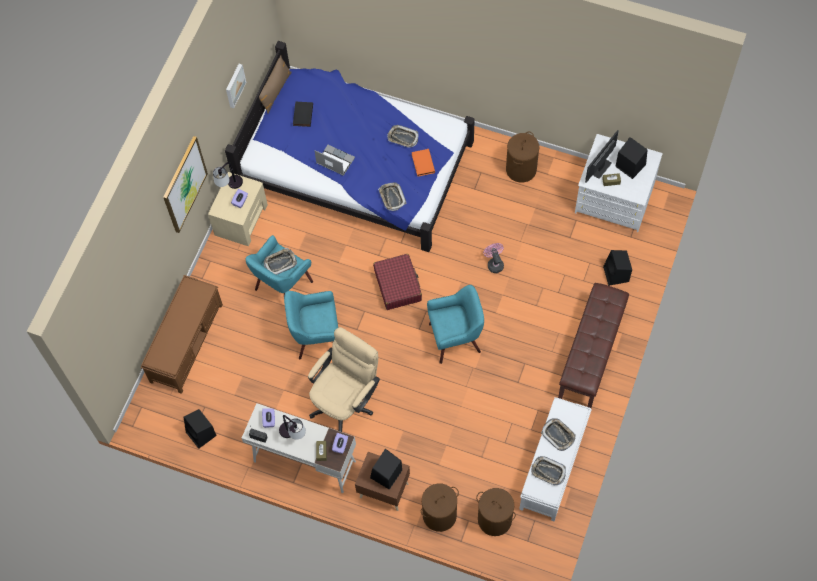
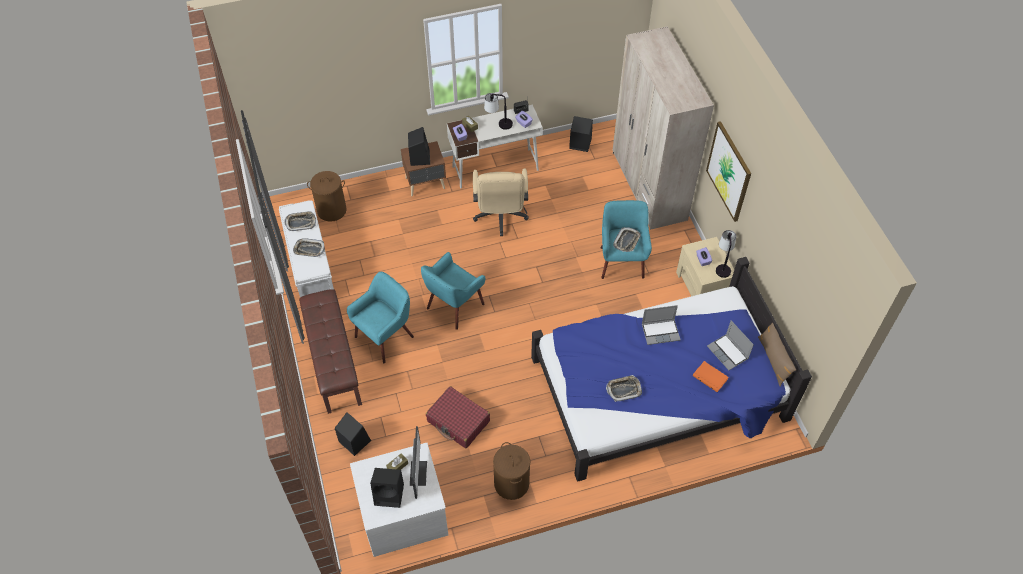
camera: 140 degrees right, 10 degrees down
brown bench [141,275,223,394] -> beige wardrobe [613,26,714,230]
picture [226,64,247,108] -> none
turquoise armchair [284,291,338,359] -> turquoise armchair moved to [347,272,414,363]
black book [293,102,313,127] -> laptop [707,321,754,370]
red suitcase [373,254,422,310] -> red suitcase moved to [426,386,490,448]
tray [378,182,406,211] -> none
orange book [412,149,435,177] -> orange book moved to [693,361,729,392]
brown laundry basket [421,483,459,532] -> none
pink fan [483,243,504,273] -> none

